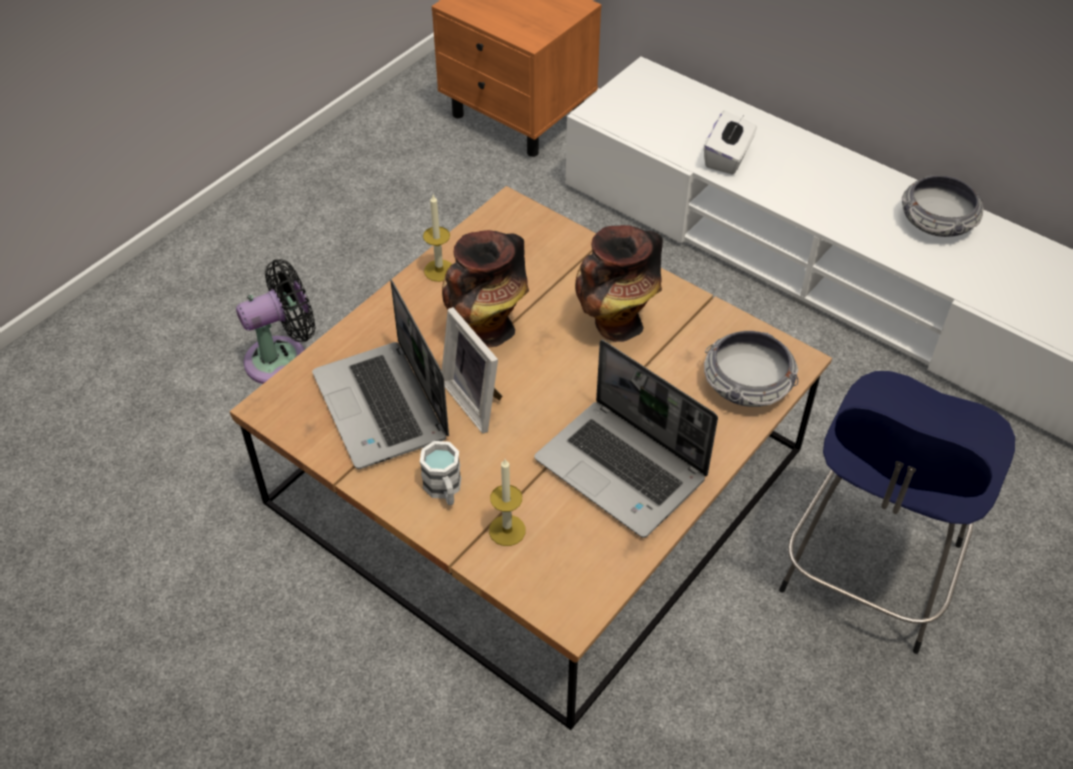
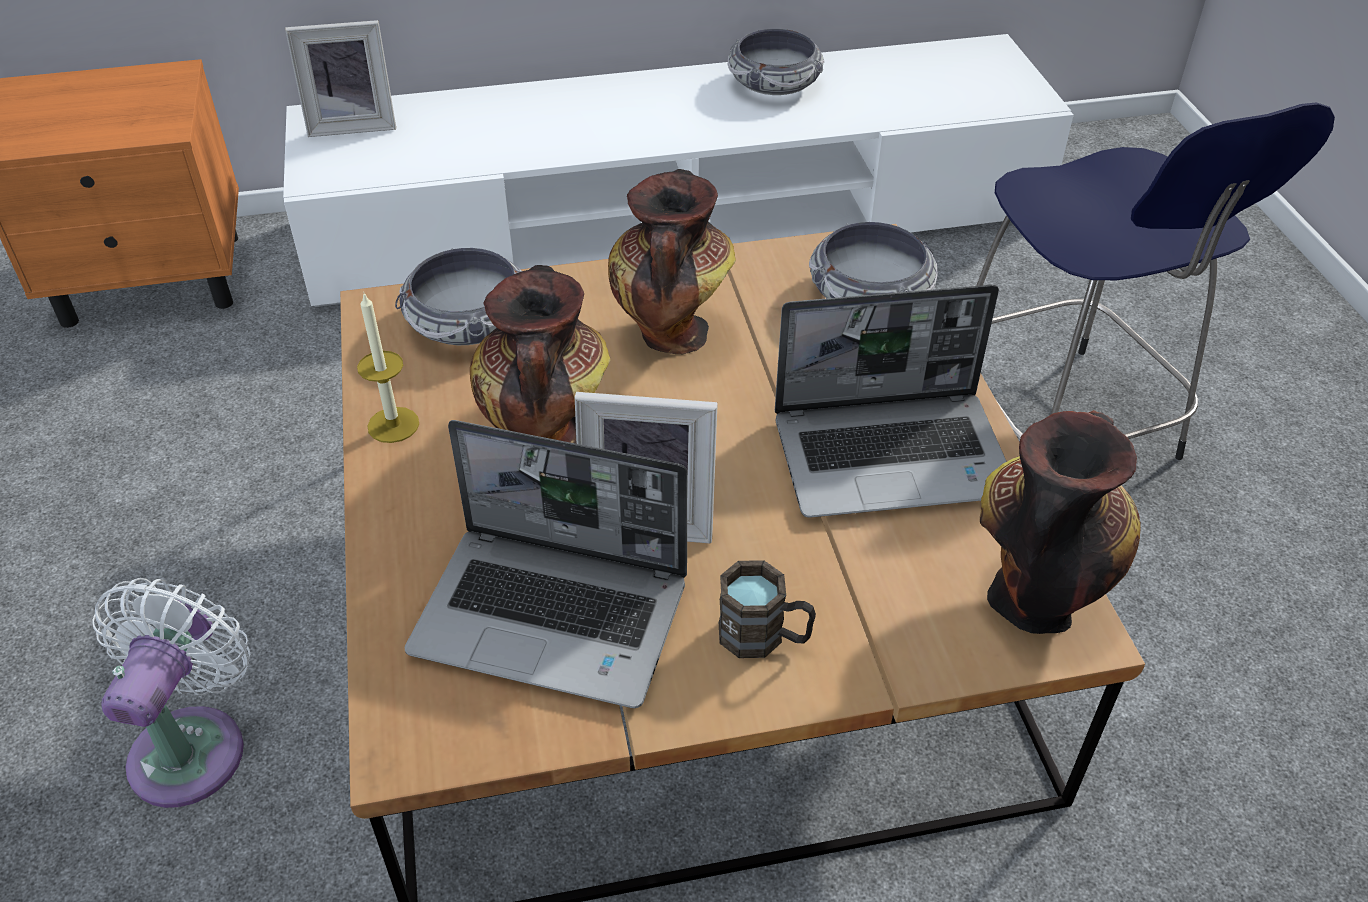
camera: 50 degrees left, 5 degrees down
black fan [236,259,316,384] -> white fan [92,578,250,808]
white mug [420,441,461,505] -> brown mug [719,560,816,658]
candle [489,459,526,546] -> none
white tissue box [704,111,757,175] -> none
none -> picture frame [285,20,396,137]
none -> bowl [395,248,522,345]
none -> vase [980,410,1141,634]

